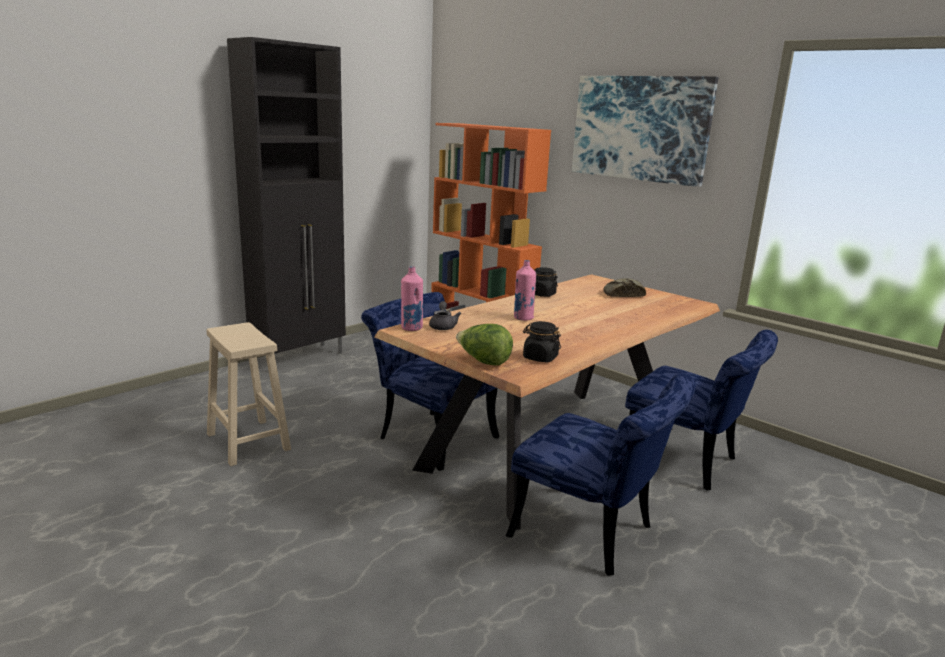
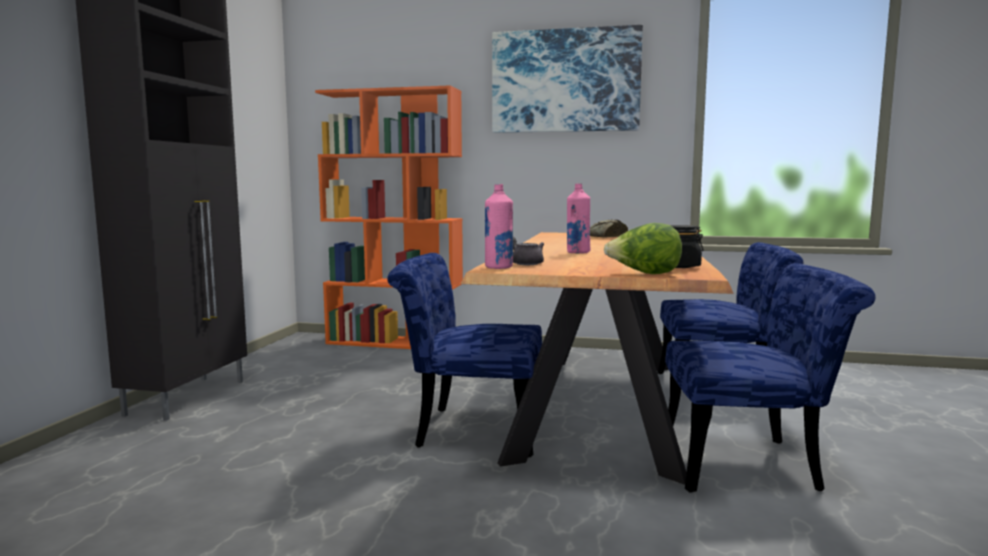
camera: 30 degrees left, 10 degrees down
beige stool [206,322,291,466] -> none
black jar [534,267,558,297] -> none

